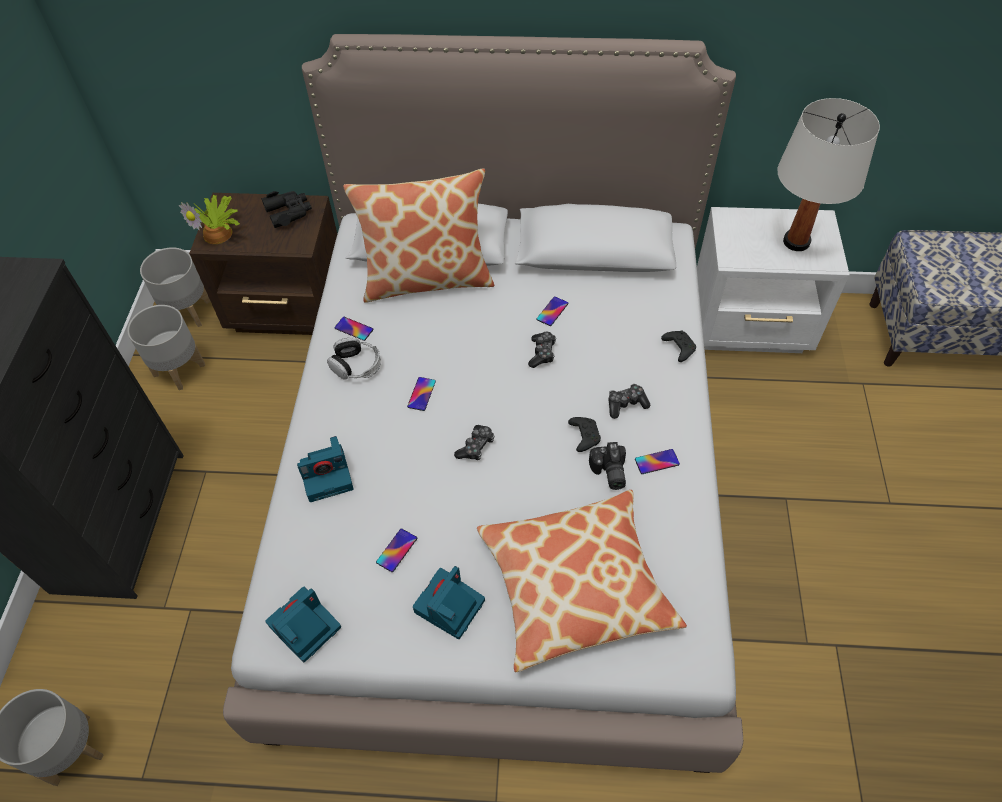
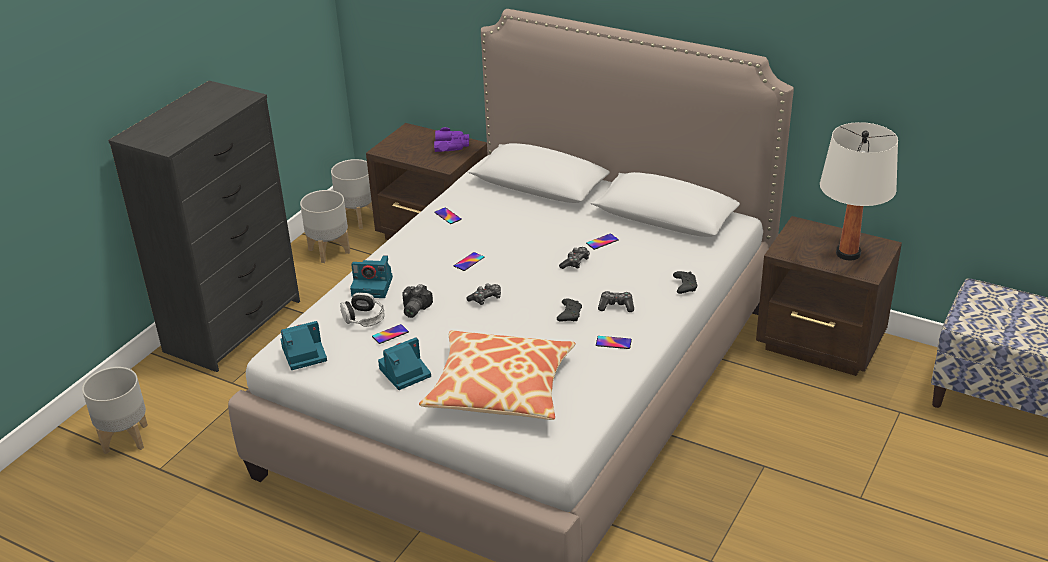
camera: 25 degrees right, 20 degrees down
potted plant [179,195,240,244] -> none
black binoculars [261,191,312,228] -> purple binoculars [434,127,469,152]
headphones [327,337,381,380] -> headphones moved to [340,292,385,327]
pillow [343,168,494,303] -> none
camera [589,442,626,490] -> camera moved to [402,284,433,318]
white nightstand [697,207,850,353] -> brown nightstand [756,216,902,376]

